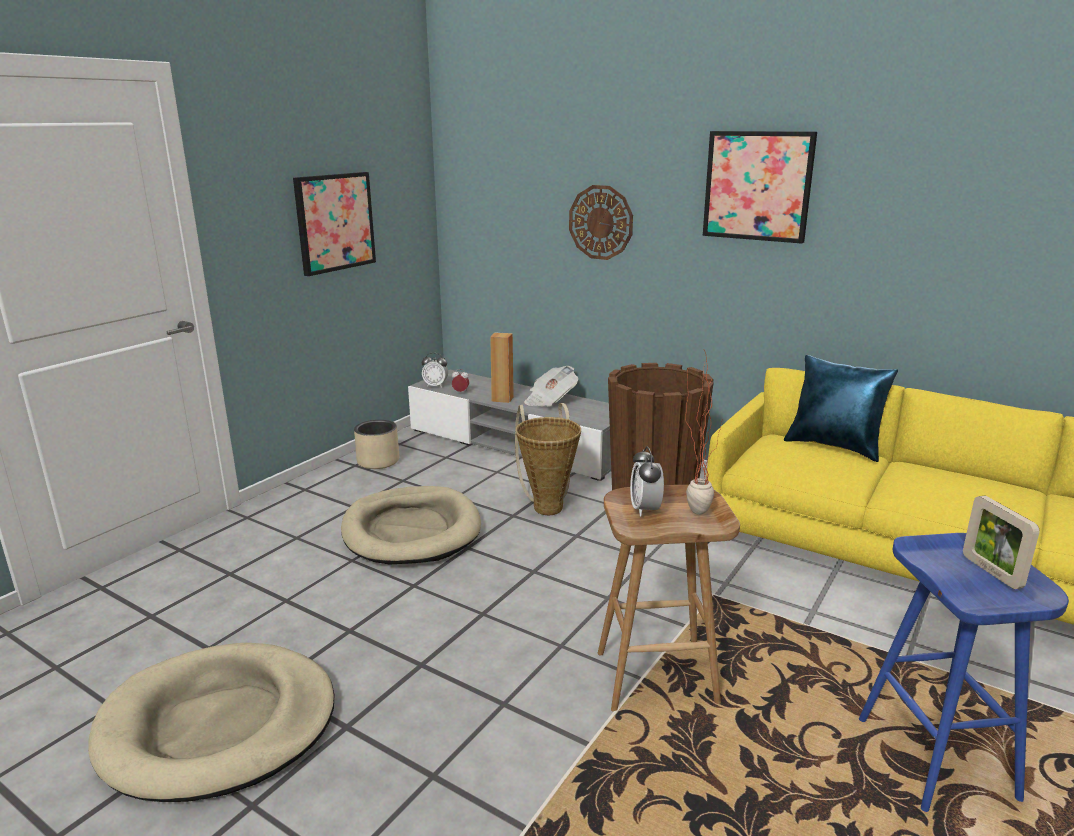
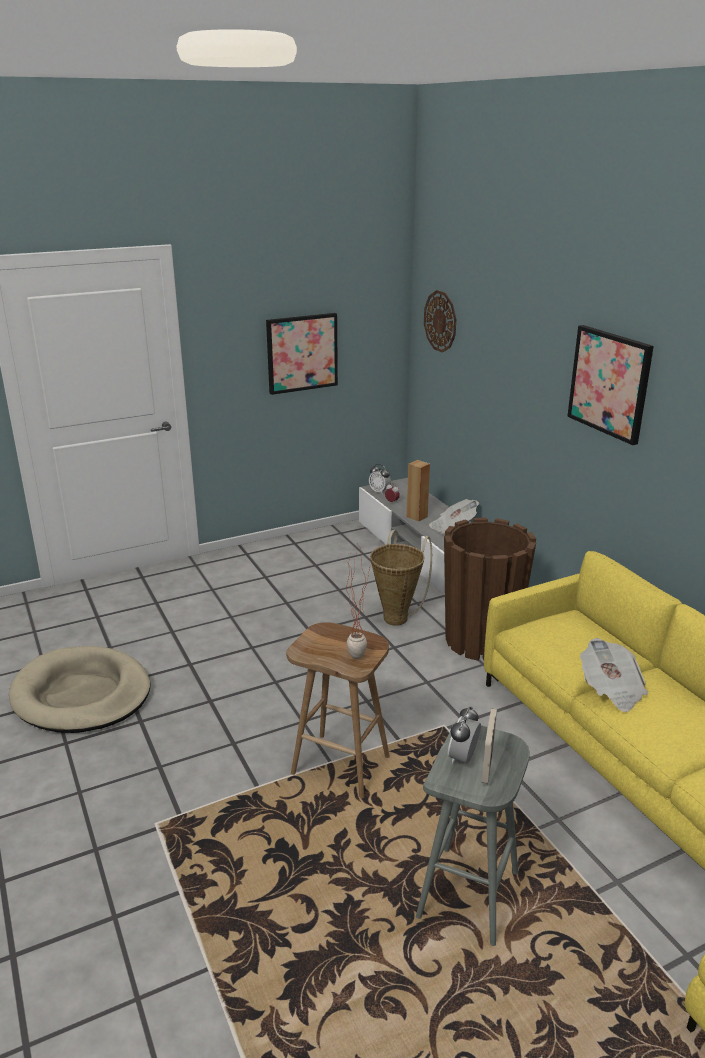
camera: 30 degrees right, 5 degrees up
beige dog bed [341,486,481,564] -> none
beige planter [354,420,400,469] -> none
wall clock [569,185,633,260] -> wall clock moved to [424,290,456,352]
alarm clock [630,446,664,517] -> alarm clock moved to [448,707,481,764]
blue pillow [784,355,898,462] -> none
blue stool [859,533,1069,812] -> grey stool [416,721,530,946]
none -> newspaper [580,638,648,712]

